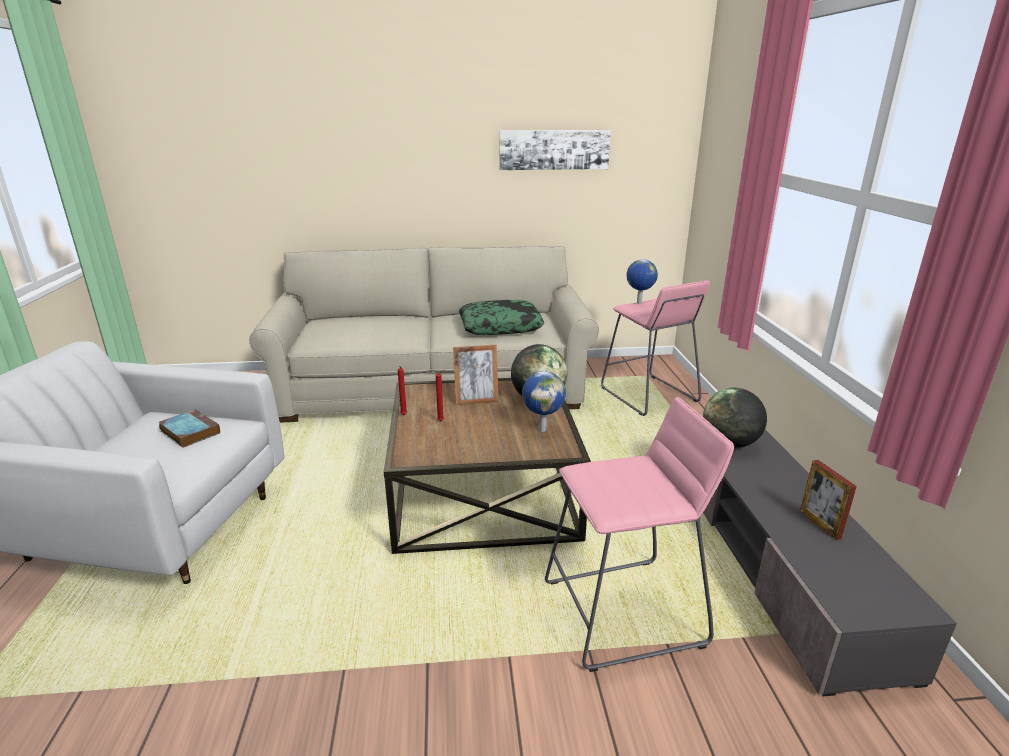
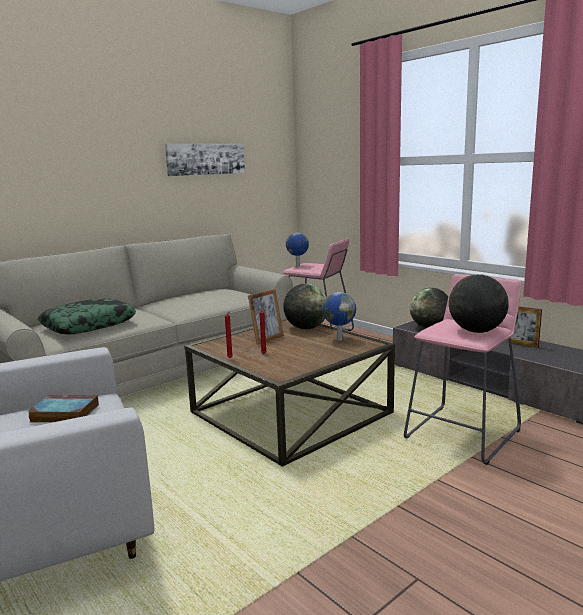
camera: 35 degrees left, 10 degrees down
pillow [459,300,544,335] -> pillow moved to [38,298,136,334]
none -> globe [449,274,509,333]

